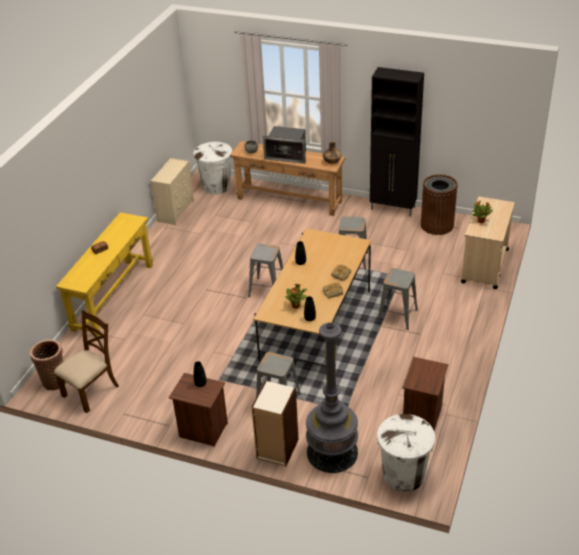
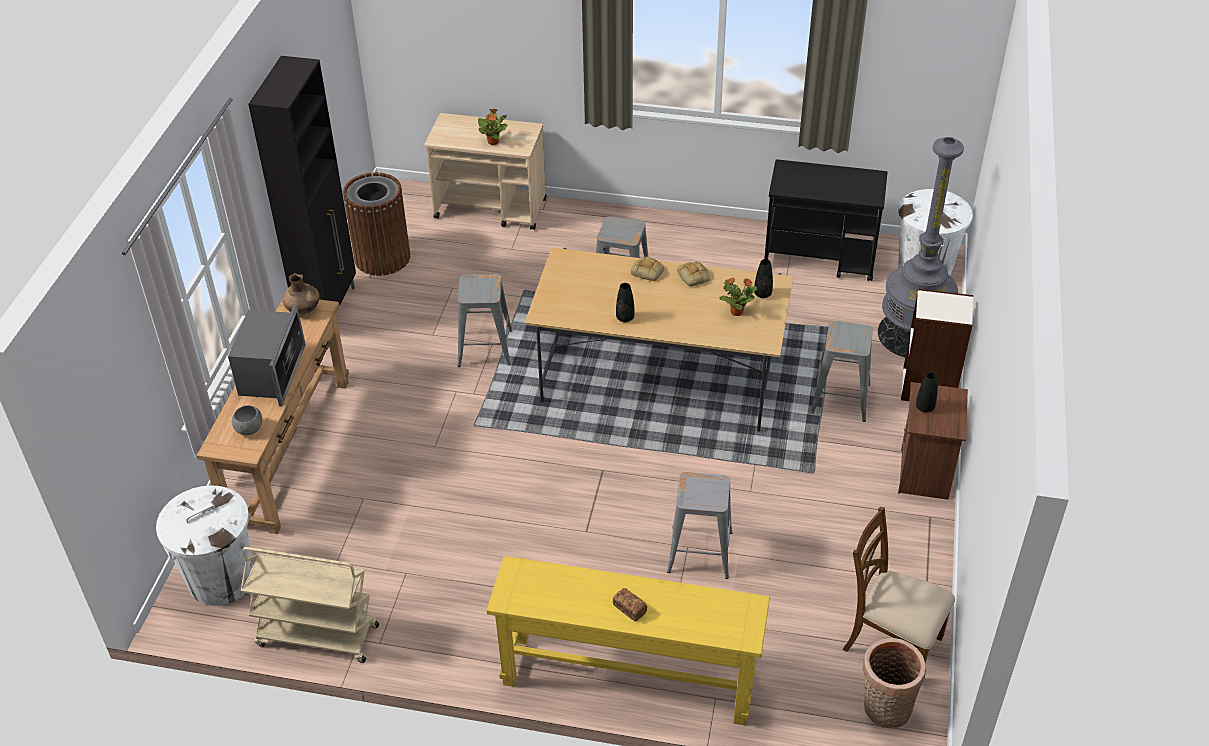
camera: 100 degrees left, 5 degrees up
beige dresser [151,158,194,225] -> beige cart [241,547,379,663]
grey stool [248,243,283,297] -> grey stool moved to [667,472,732,579]
brown nightstand [402,357,448,431] -> black cart [764,159,887,281]

